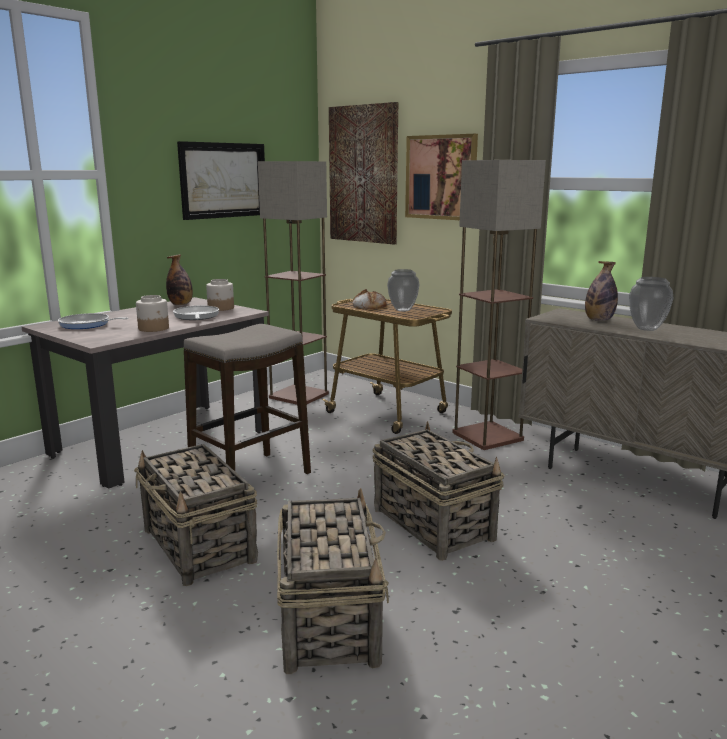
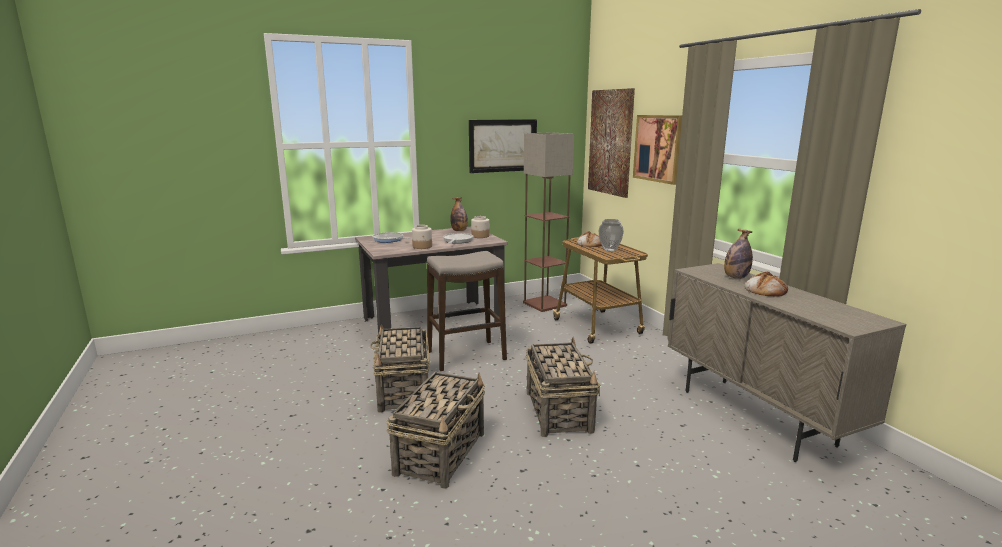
camera: 25 degrees right, 0 degrees up
floor lamp [452,160,546,450] -> none
vase [629,277,674,331] -> bread [744,272,788,297]

